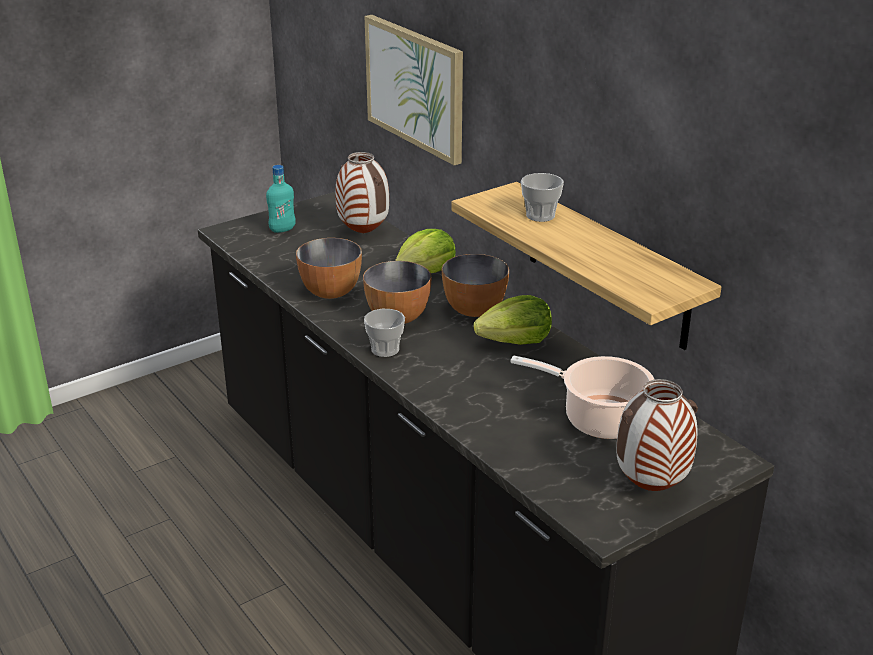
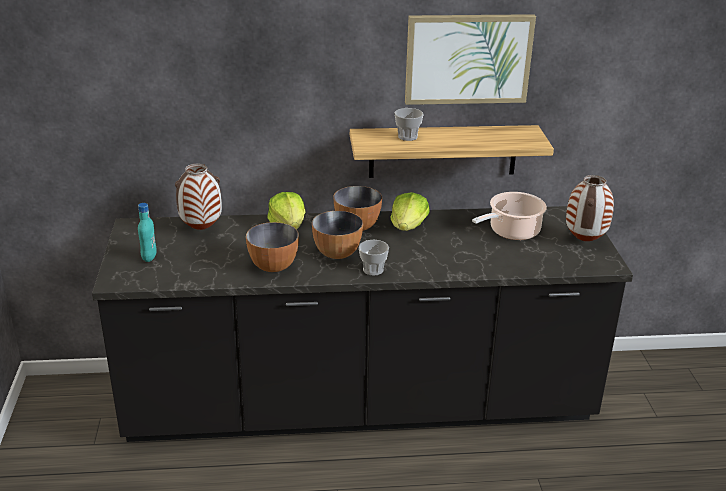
camera: 60 degrees left, 0 degrees up
picture [364,15,463,165] -> picture moved to [405,14,536,105]

